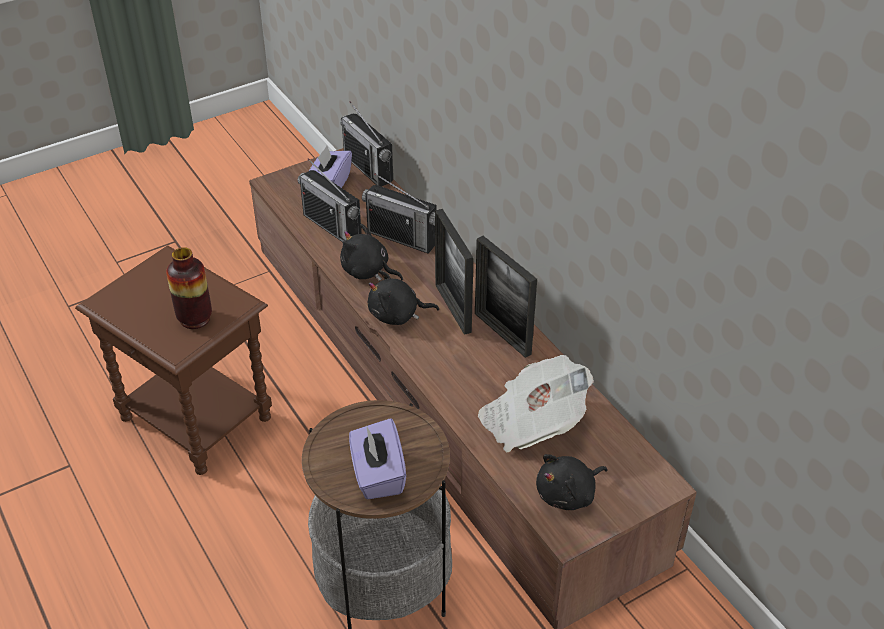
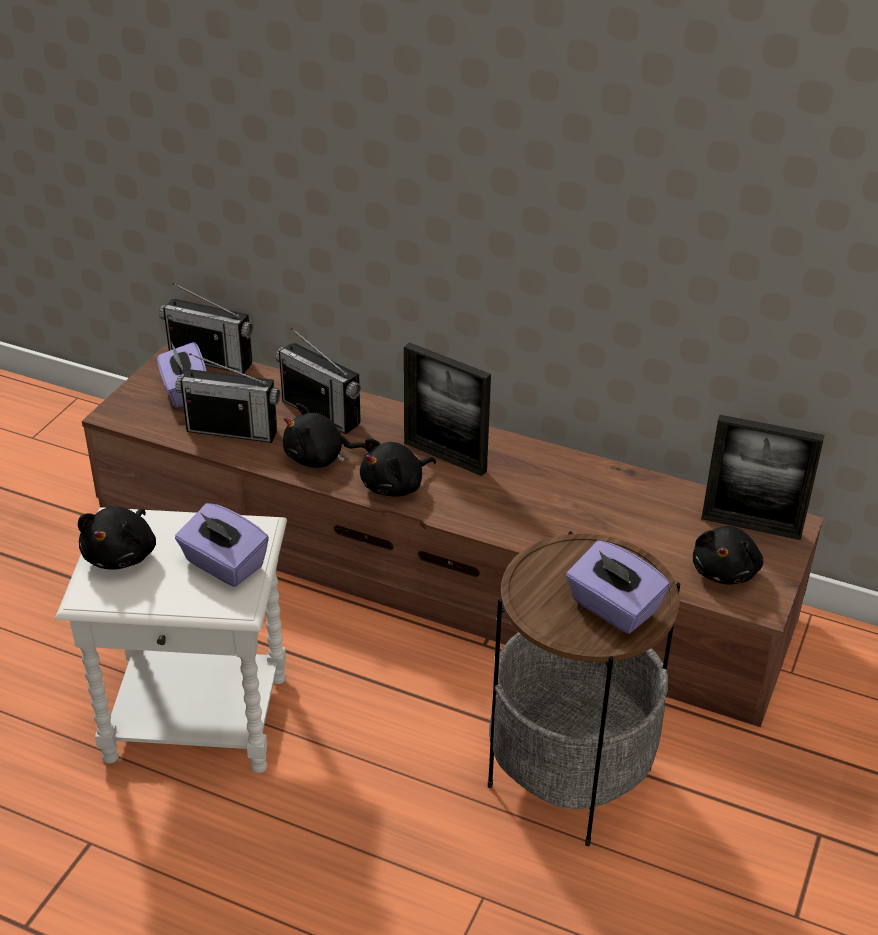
camera: 35 degrees left, 5 degrees down
brown side table [75,245,272,475] -> white side table [55,507,287,773]
vase [166,247,212,329] -> purple tissue box [175,503,269,587]
radio [362,174,436,254] -> radio turned 45 degrees clockwise [275,327,361,434]
picture frame [475,236,537,358] -> picture frame moved to [701,415,824,540]
newspaper [478,355,594,452] -> none
none -> black plush toy [78,507,156,570]

